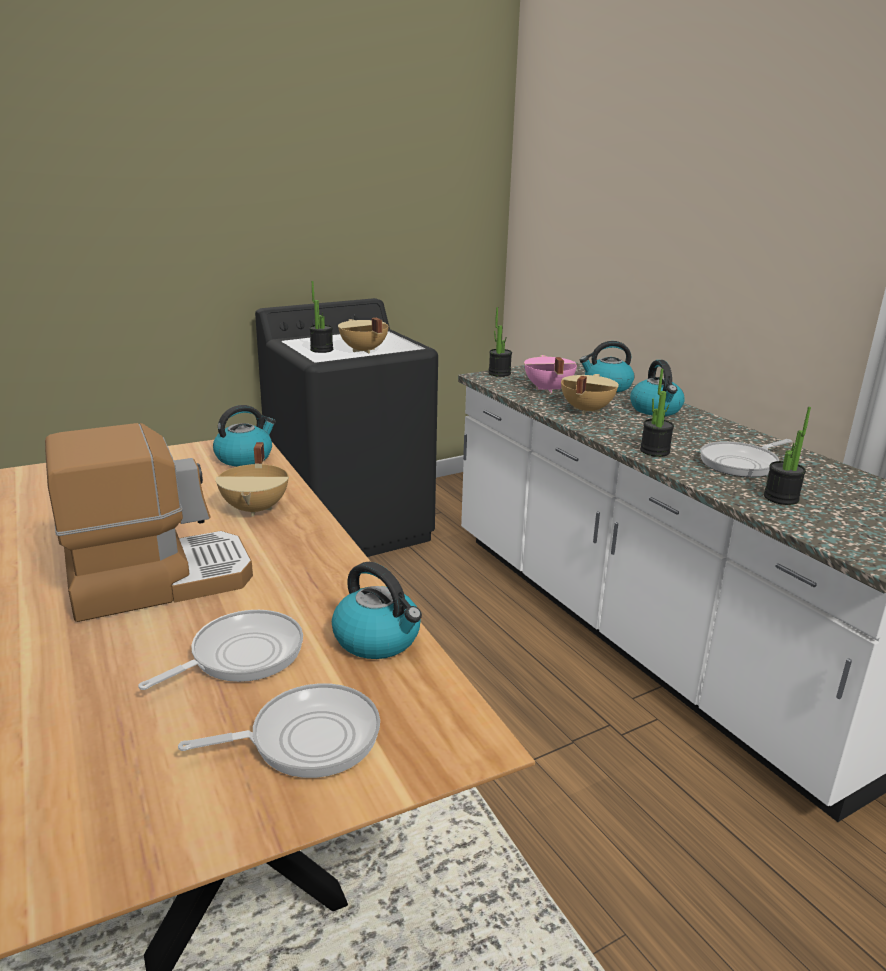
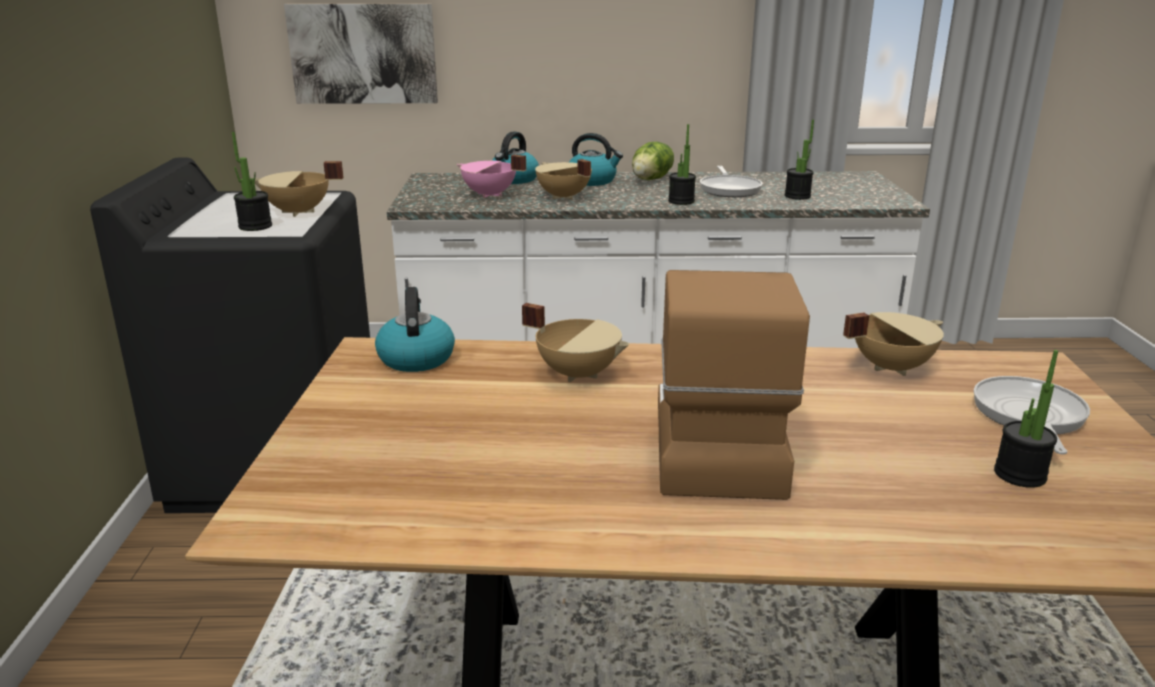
camera: 60 degrees left, 0 degrees up
frying pan [138,610,303,690] -> none
kettle [332,562,422,659] -> beige cooking pot [843,312,944,376]
potted plant [488,307,512,377] -> potted plant moved to [994,350,1058,488]
none -> picture [284,3,438,104]
none -> lettuce [632,142,674,180]

